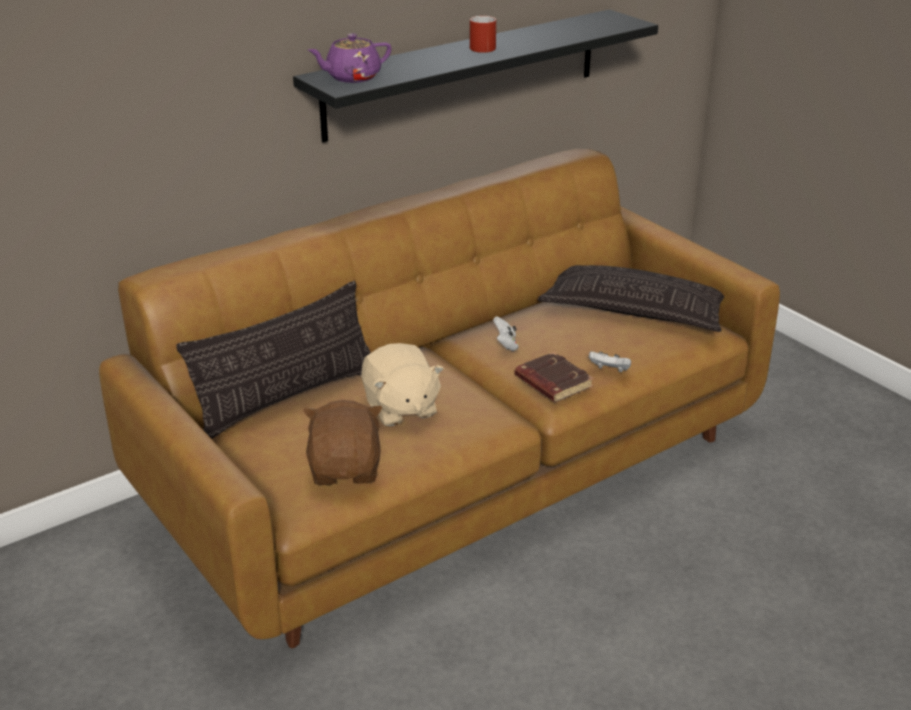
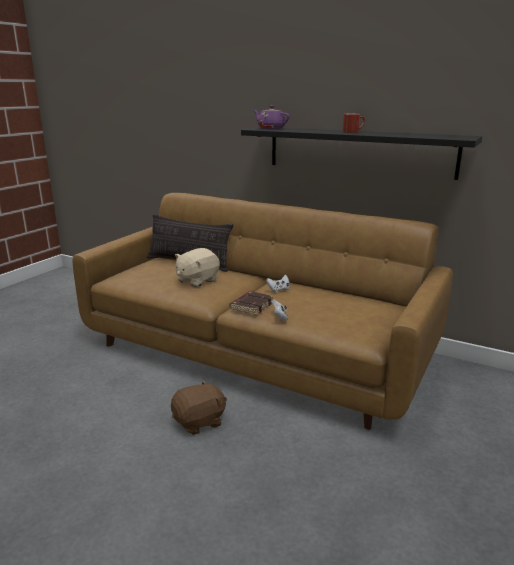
camera: 65 degrees right, 10 degrees down
brown plush toy [303,400,382,485] -> brown plush toy moved to [171,380,227,435]
pillow [537,265,724,332] -> none

